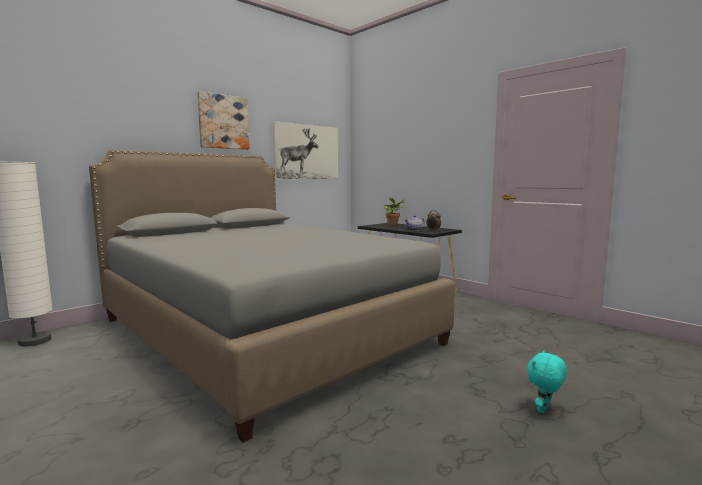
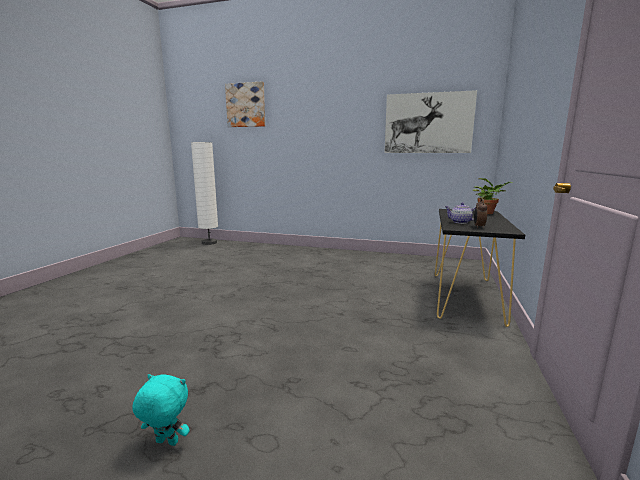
camera: 60 degrees right, 5 degrees up
grey bed [89,150,455,443] -> none
picture [197,91,250,150] -> picture moved to [225,81,265,127]

